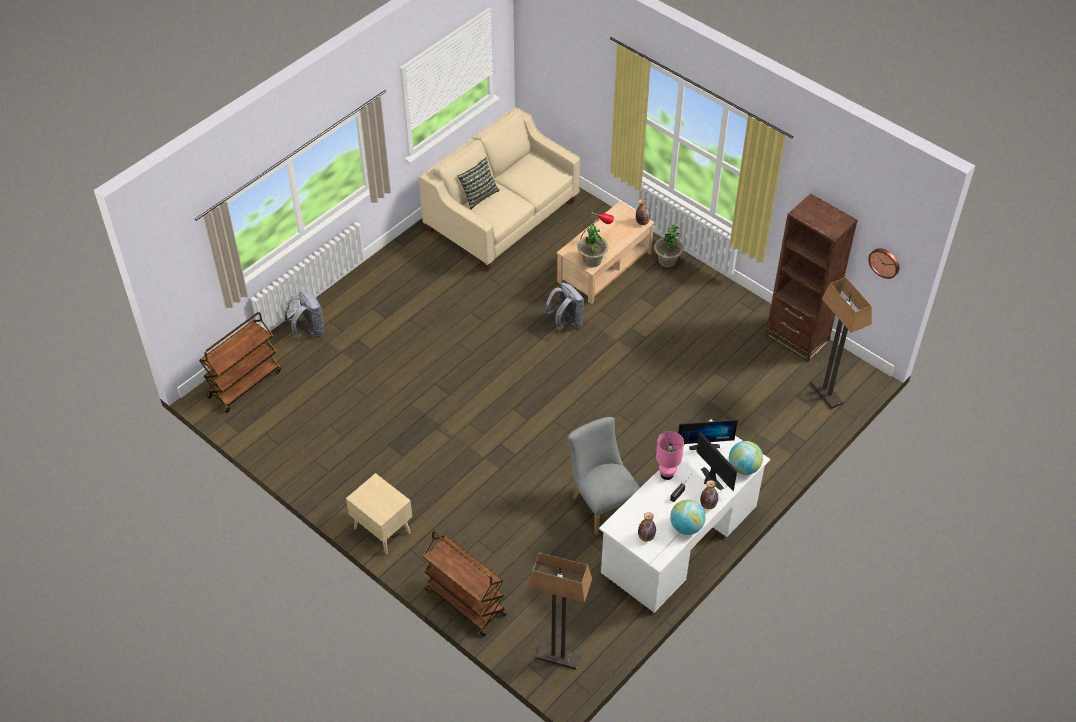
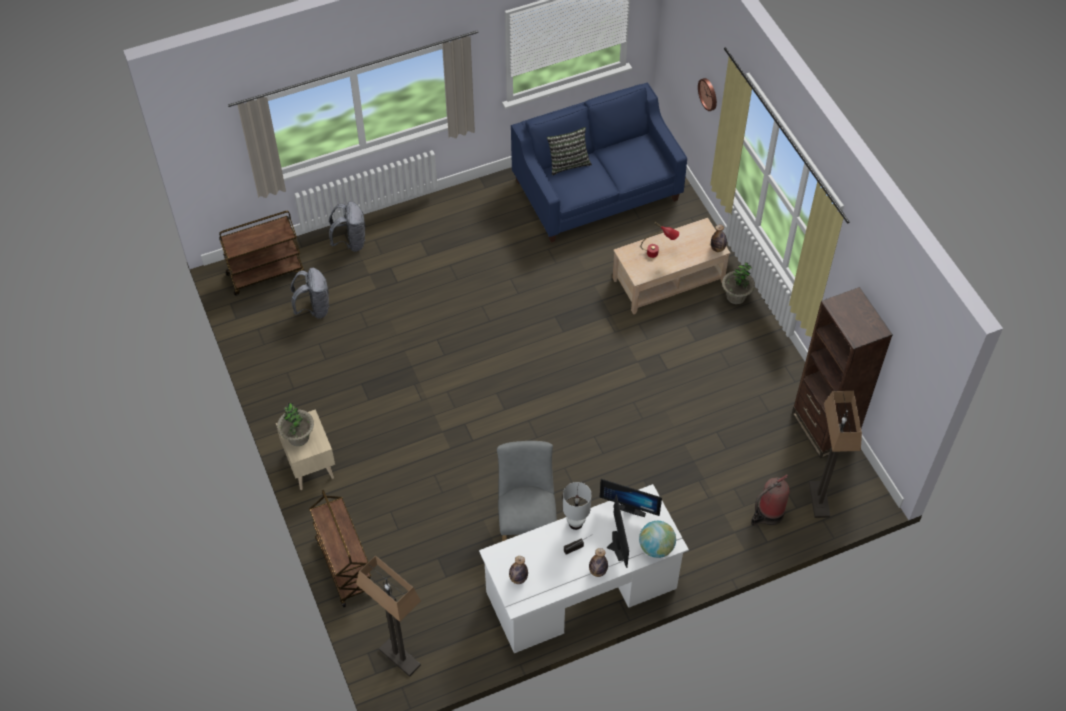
camera: 25 degrees right, 5 degrees up
beige sofa [419,107,580,271] -> blue sofa [511,83,687,243]
grey backpack [544,283,584,331] -> grey backpack moved to [290,268,330,319]
potted plant [577,224,608,267] -> potted plant moved to [277,403,314,446]
pink table lamp [656,431,684,480] -> white table lamp [563,482,592,530]
globe [670,500,706,535] -> none
wall clock [868,248,899,279] -> wall clock moved to [698,78,717,111]
none -> fire extinguisher [751,474,790,526]

